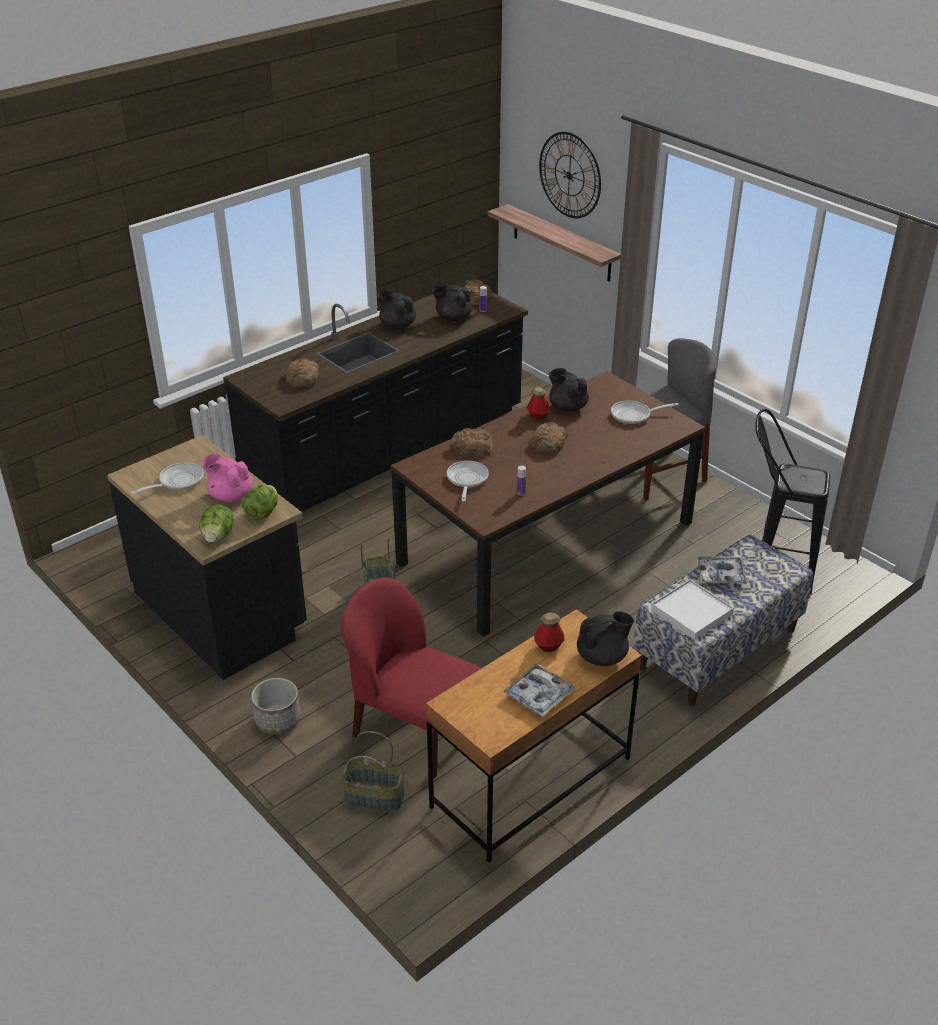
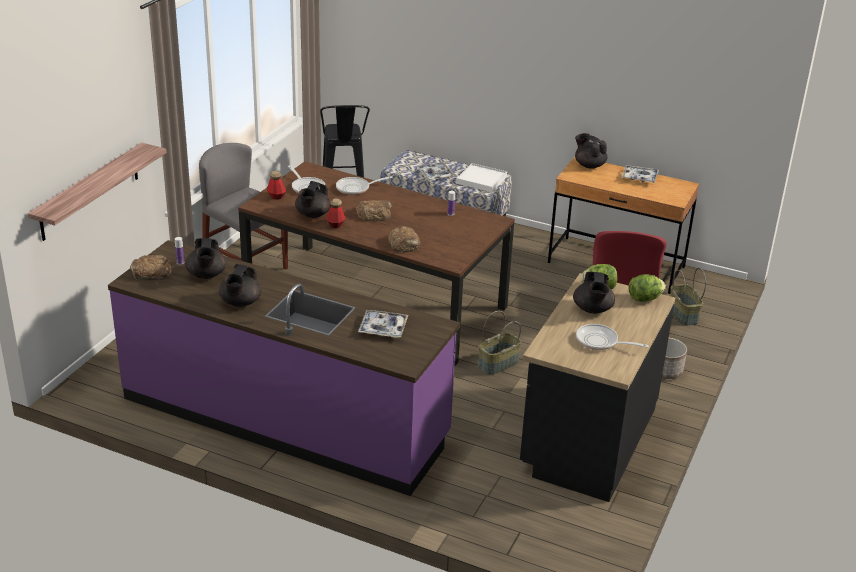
camera: 115 degrees left, 5 degrees down
pink teapot [201,453,253,502] -> black teapot [573,272,615,314]
black counter [223,280,528,512] -> purple counter [108,240,460,496]
bread [286,358,319,387] -> tray [358,310,408,338]
frying pan [447,461,489,502] -> frying pan moved to [336,176,393,195]
bottle [534,613,565,652] -> bottle moved to [267,171,286,200]
wall clock [539,132,601,218] -> none

